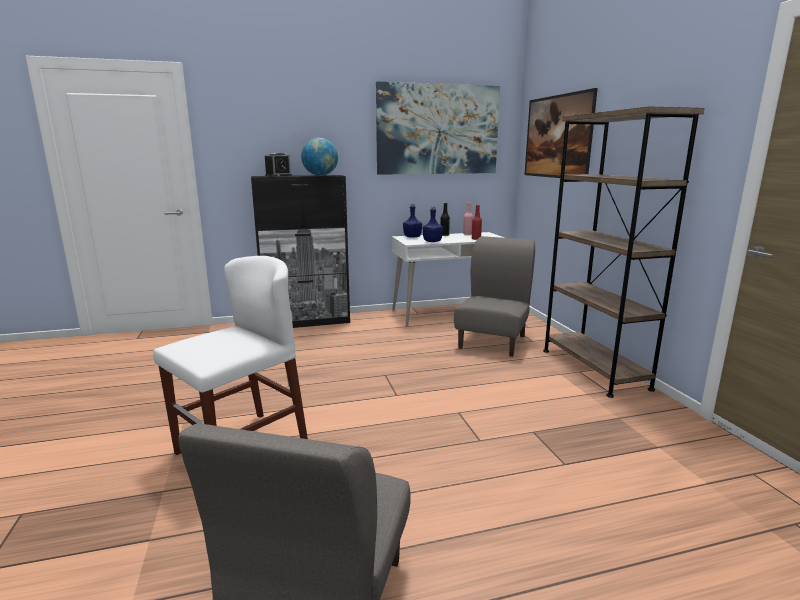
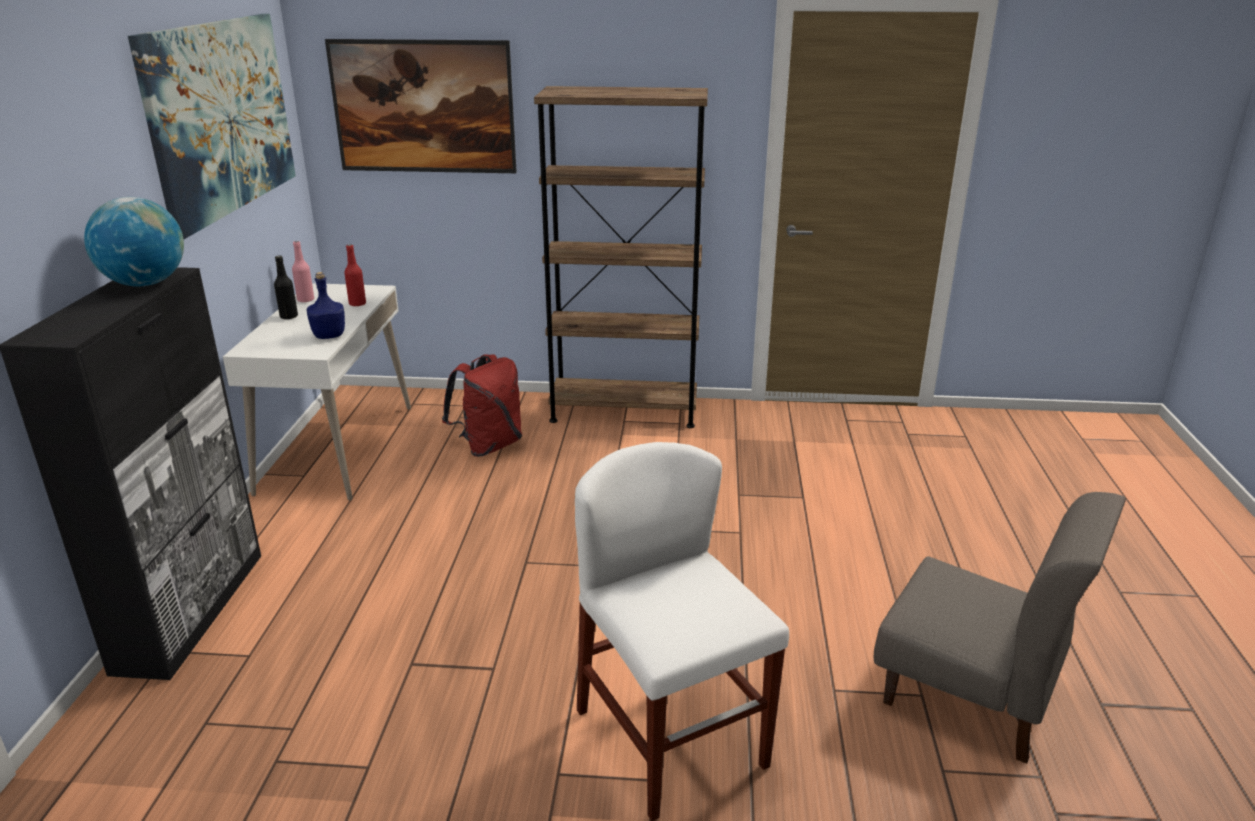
camera: 70 degrees left, 10 degrees up
alarm clock [265,153,292,177] -> none
blue bottle [403,204,422,238] -> none
grey chair [454,236,535,357] -> red backpack [442,354,522,457]

